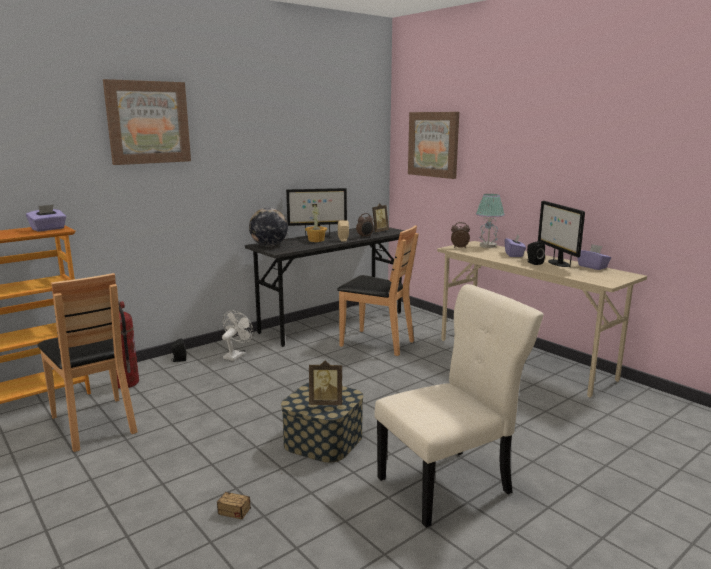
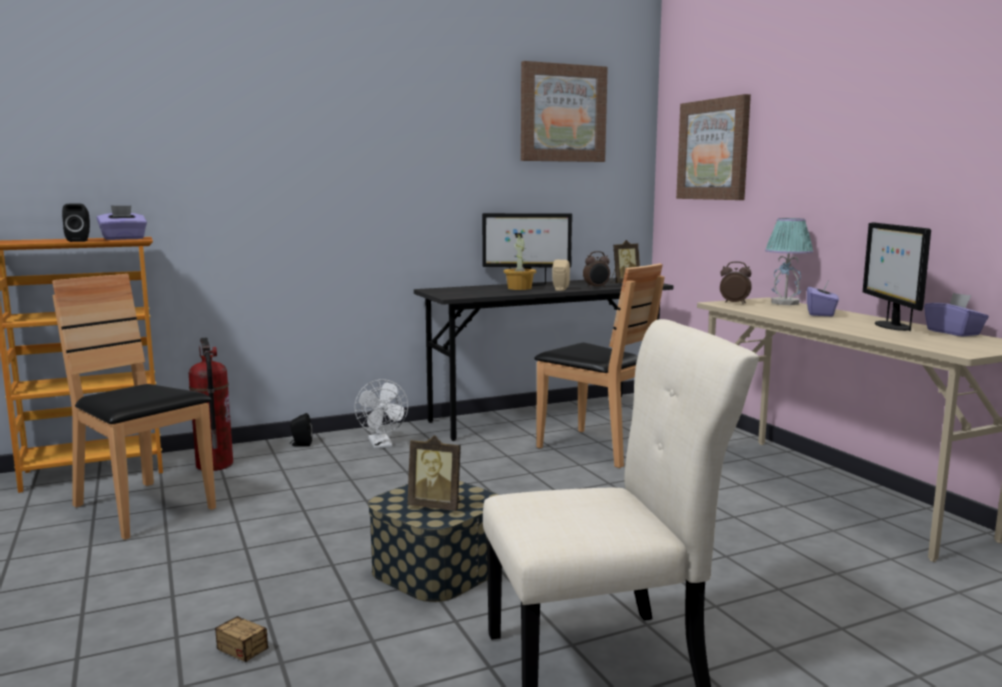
camera: 15 degrees right, 5 degrees down
brown chair [37,273,138,452] -> brown chair turned 150 degrees clockwise [52,274,216,540]
picture [103,79,191,165] -> picture moved to [521,61,608,162]
white fan [222,311,254,361] -> white fan turned 120 degrees clockwise [355,379,408,449]
globe [249,208,288,247] -> none
black speaker [527,241,545,265] -> black speaker moved to [62,204,90,242]

